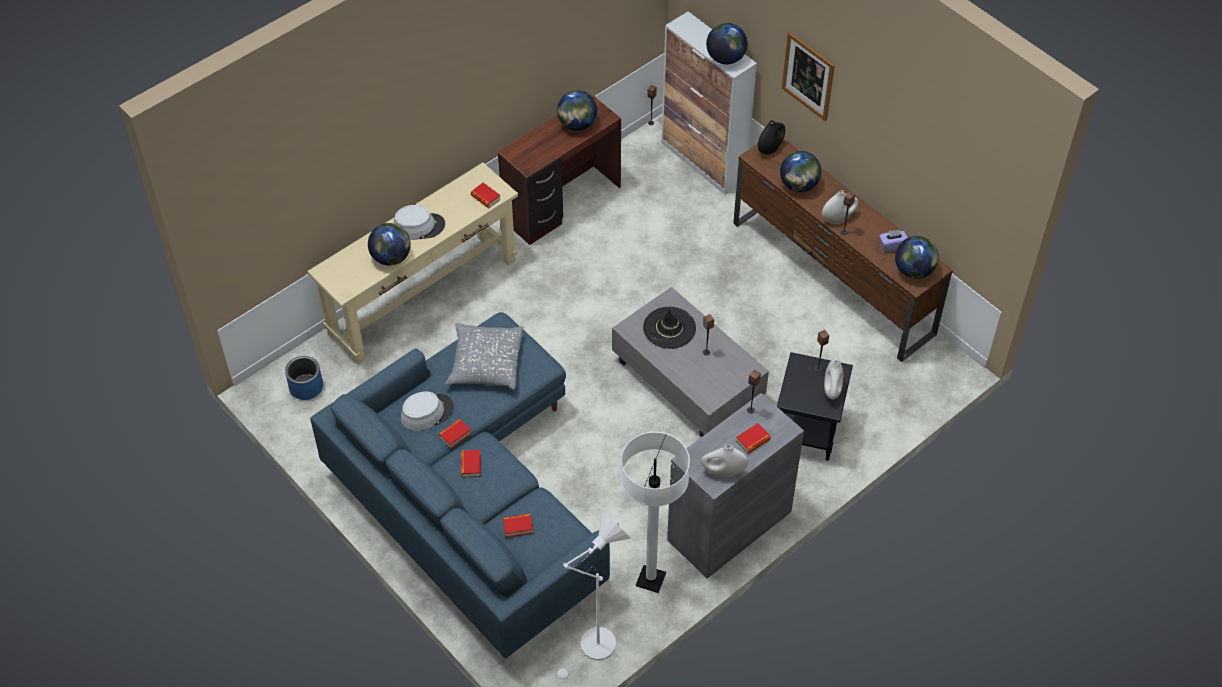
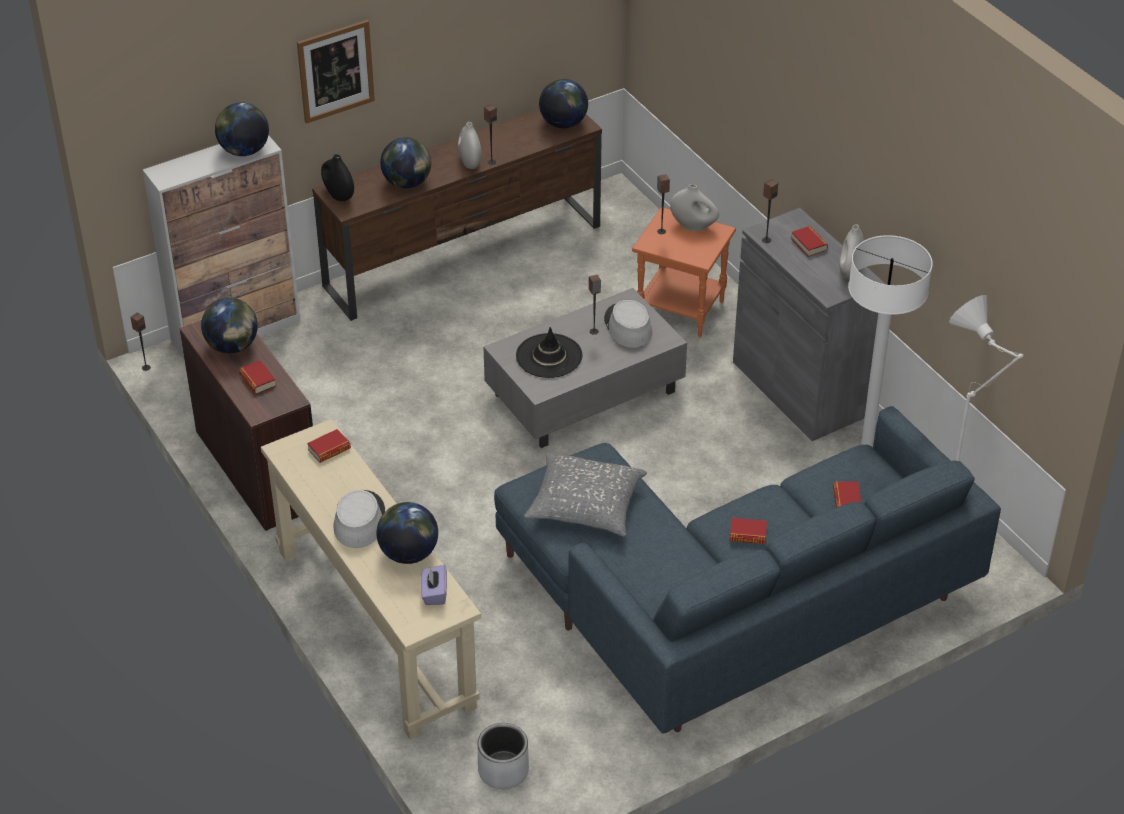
camera: 80 degrees left, 10 degrees down
blue planter [285,356,323,400] -> grey planter [477,723,529,789]
grey hat [401,391,454,431] -> grey hat moved to [604,300,652,348]
book [439,419,472,448] -> book moved to [239,360,276,394]
black side table [777,352,853,461] -> orange side table [632,207,736,337]
purple tissue box [879,230,908,252] -> purple tissue box moved to [421,565,447,605]

